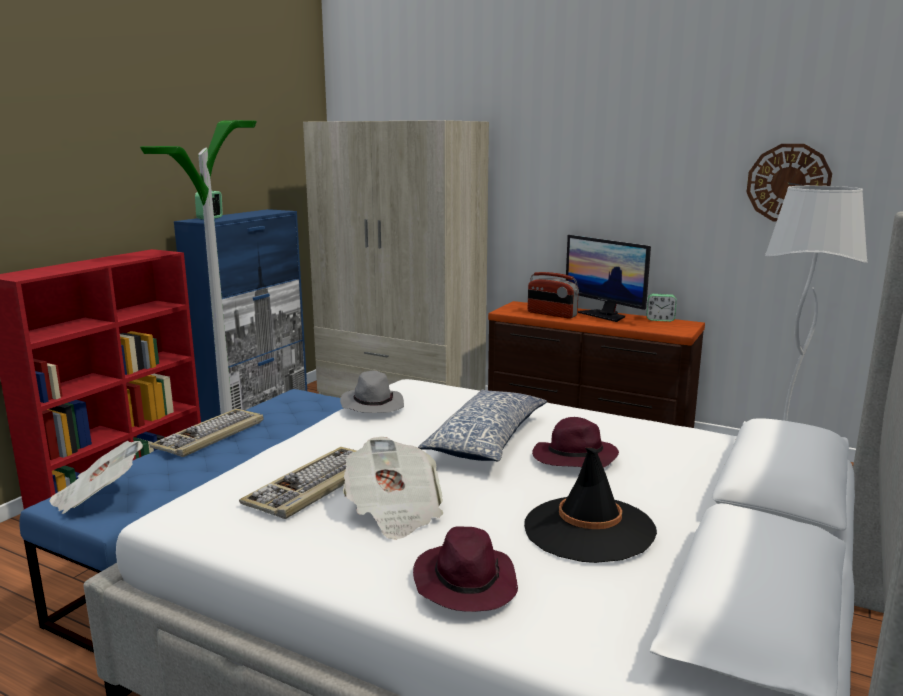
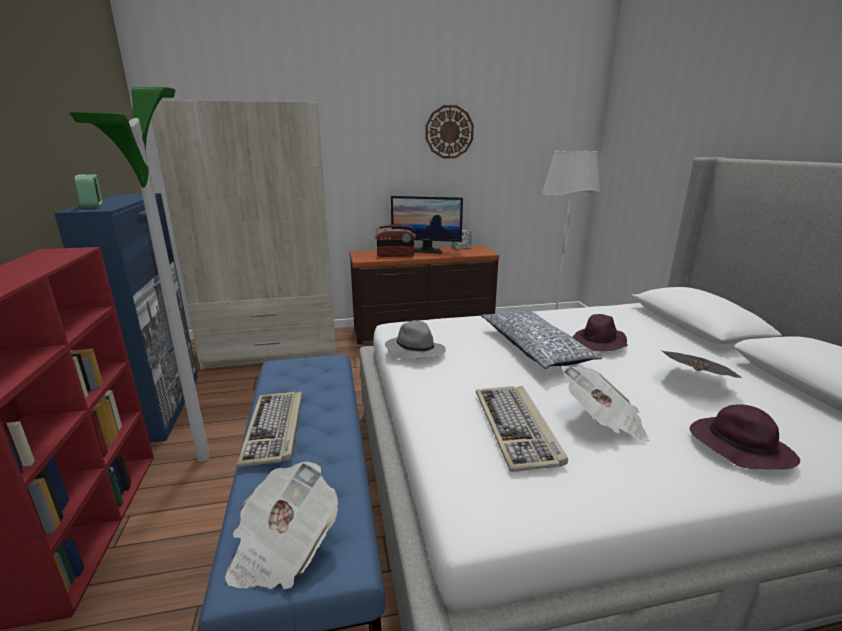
camera: 40 degrees left, 5 degrees up
black hat [524,448,657,563] -> newspaper [660,350,742,378]
wall clock [746,144,832,222] -> wall clock moved to [426,105,474,158]

